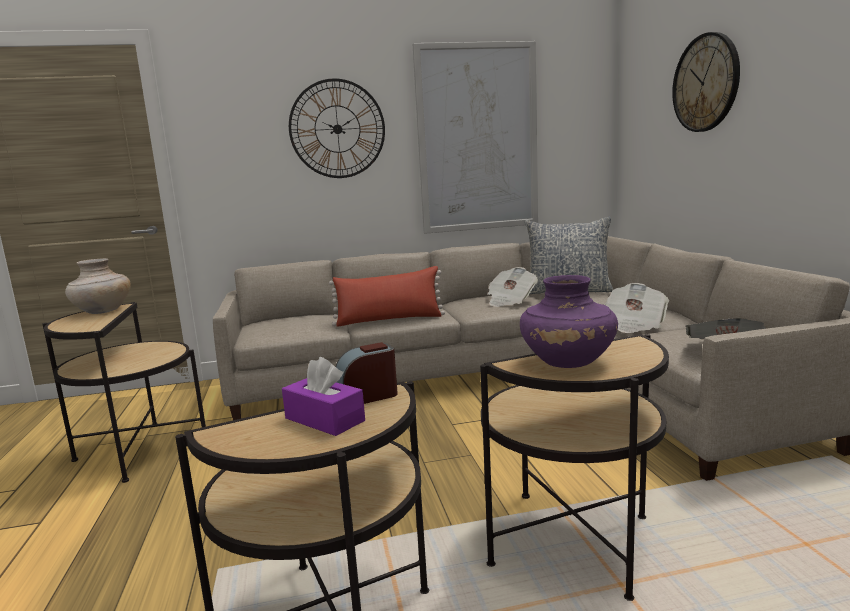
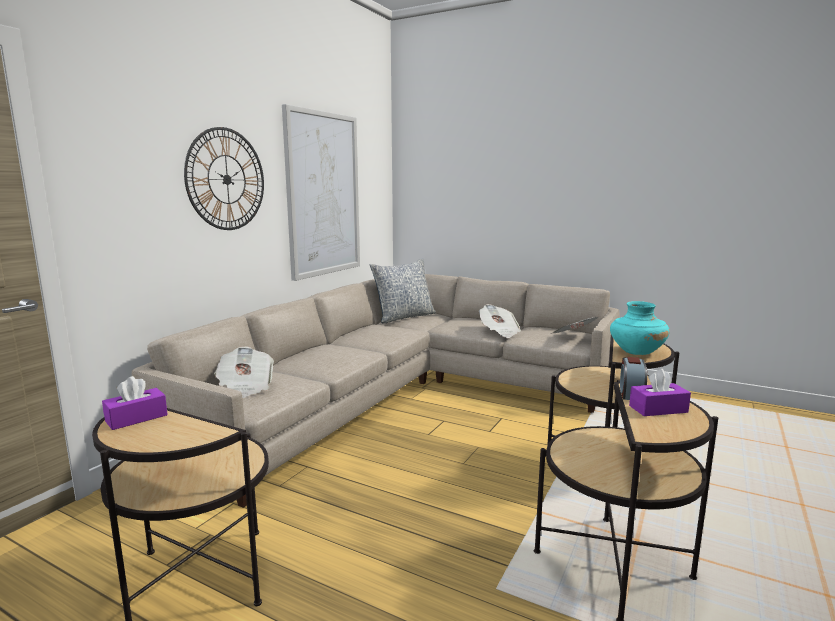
camera: 50 degrees left, 0 degrees up
beige vase [65,258,131,314] -> purple tissue box [102,376,168,430]
red pillow [329,266,445,327] -> none
newspaper [487,267,538,307] -> newspaper moved to [214,347,274,398]
purple vase [520,275,618,368] -> turquoise vase [610,301,670,355]
wall clock [672,32,740,132] -> none

